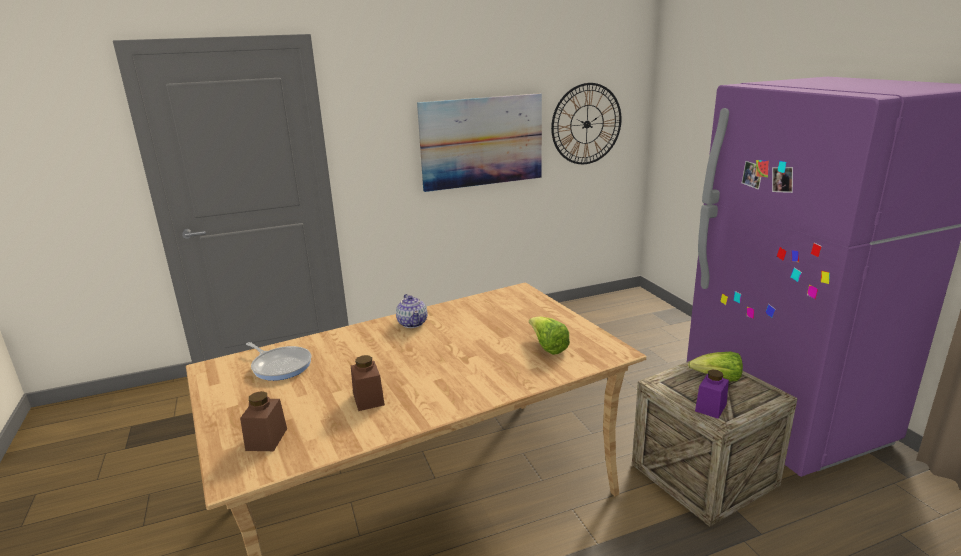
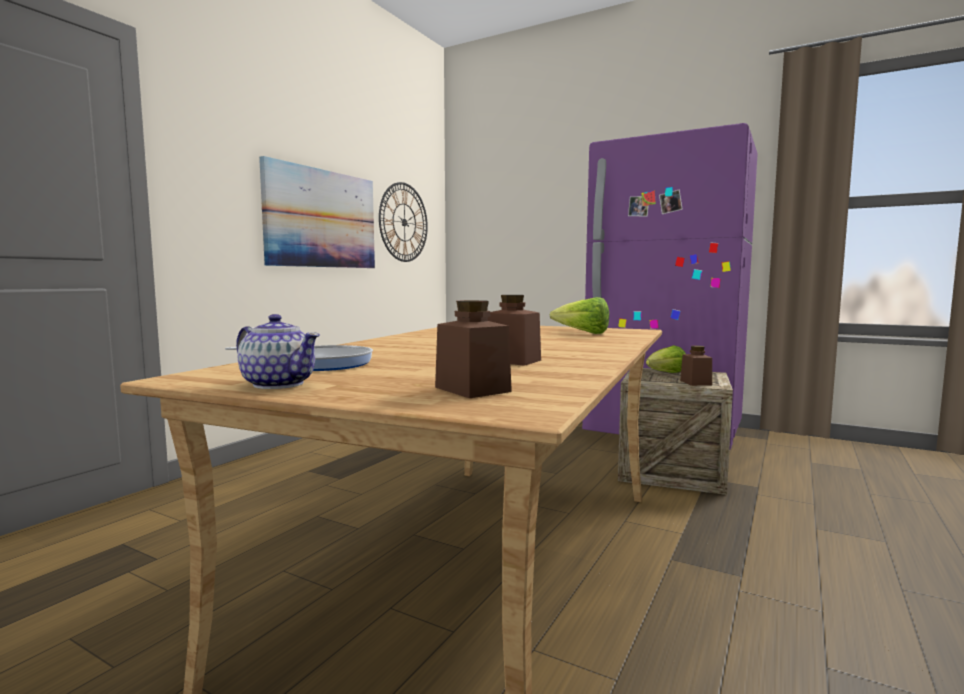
camera: 40 degrees left, 15 degrees down
teapot [396,294,427,328] -> teapot moved to [236,314,320,389]
purple jar [695,370,729,419] -> brown jar [680,345,712,386]

